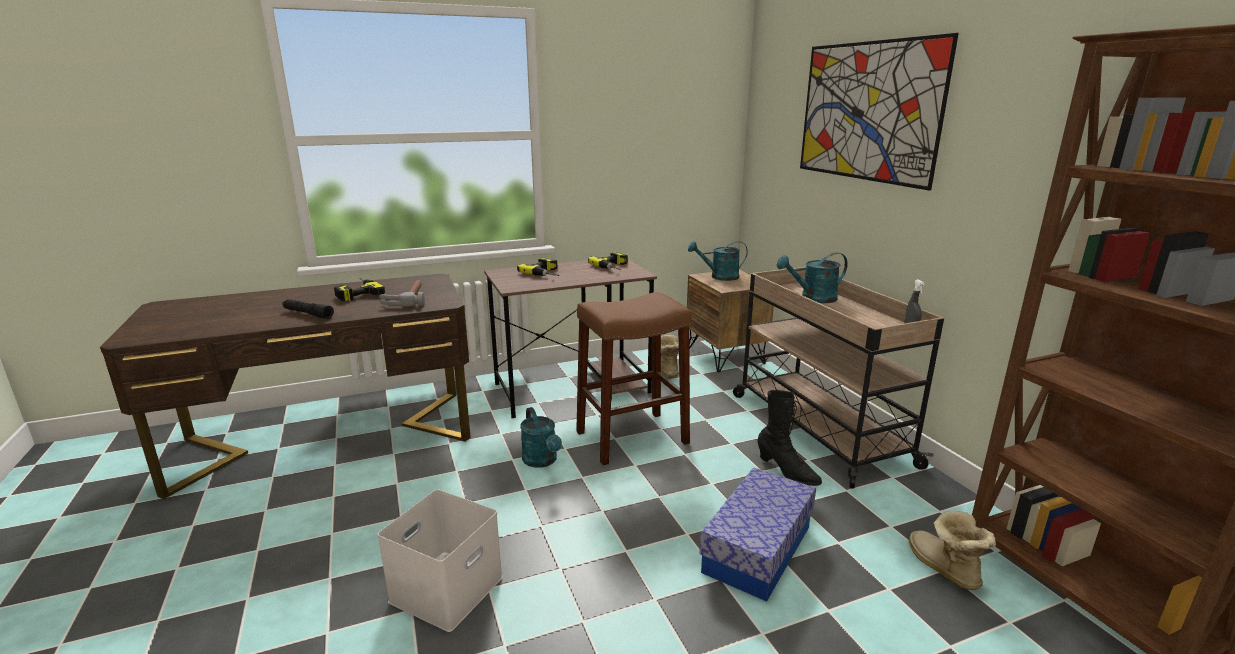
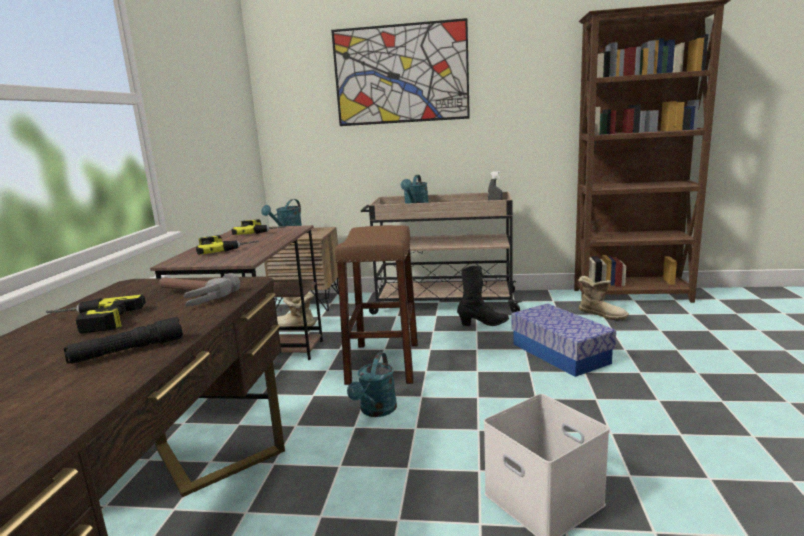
camera: 60 degrees left, 5 degrees down
turquoise watering can [520,407,562,468] -> turquoise watering can turned 105 degrees clockwise [347,352,397,417]
boot [908,511,996,590] -> boot turned 150 degrees counterclockwise [578,276,629,321]

